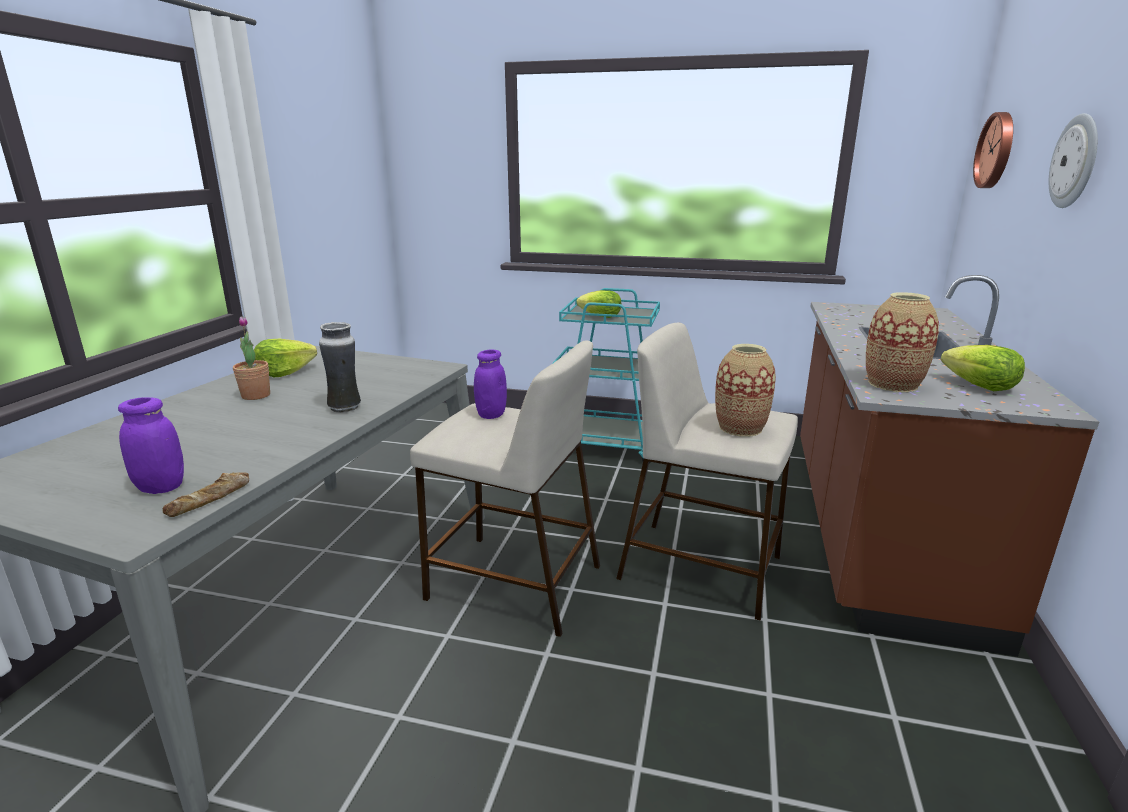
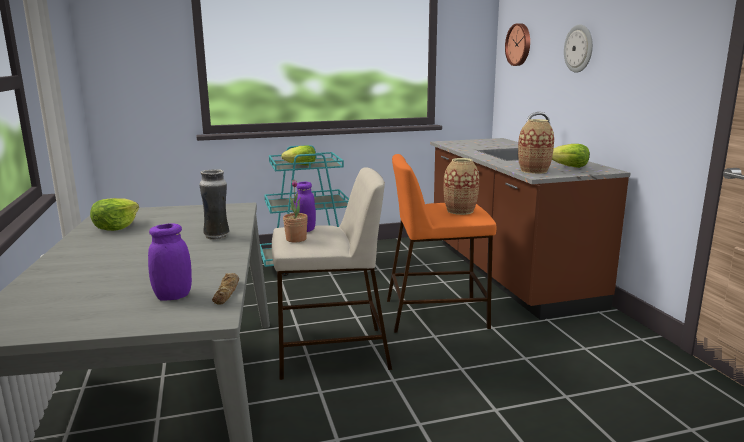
camera: 30 degrees left, 5 degrees down
potted plant [233,316,270,400] -> potted plant moved to [283,180,308,242]
beige stool [616,323,798,621] -> orange stool [387,154,496,333]

